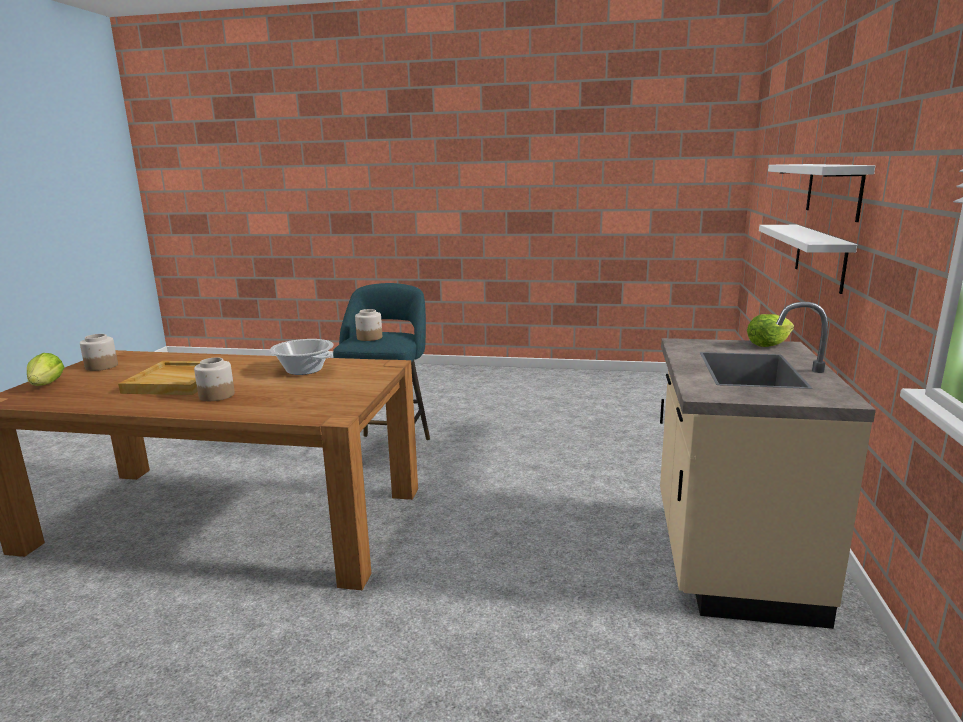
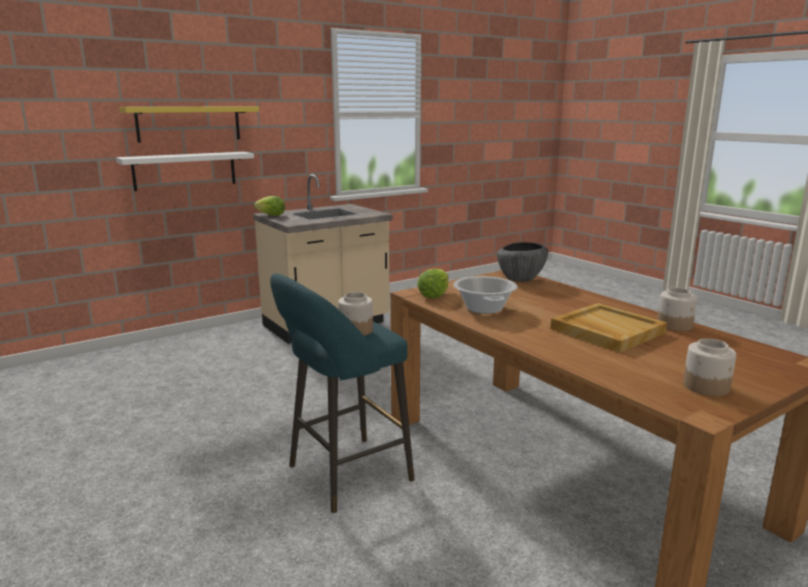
camera: 135 degrees left, 0 degrees up
lettuce [27,353,64,386] -> lettuce moved to [417,269,449,299]
jar [194,357,235,401] -> jar moved to [657,287,697,331]
white shelf [768,164,875,222] -> yellow shelf [119,106,259,143]
none -> bowl [497,242,548,282]

